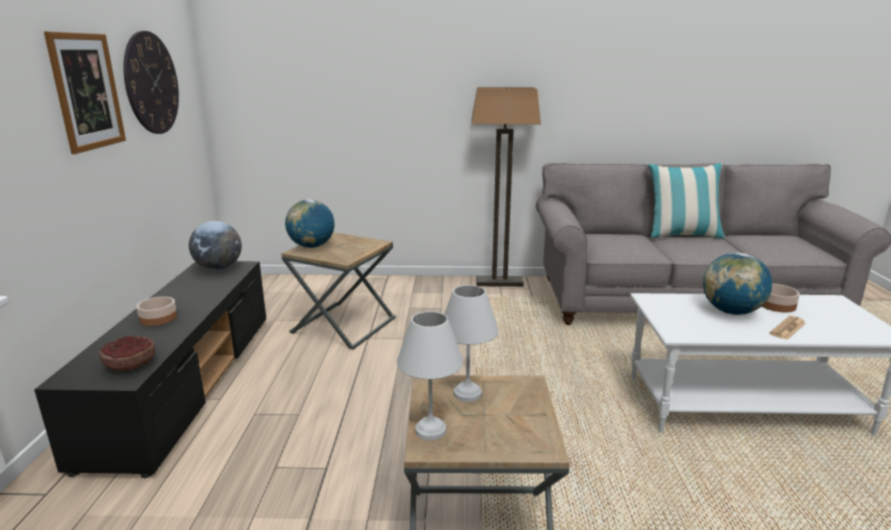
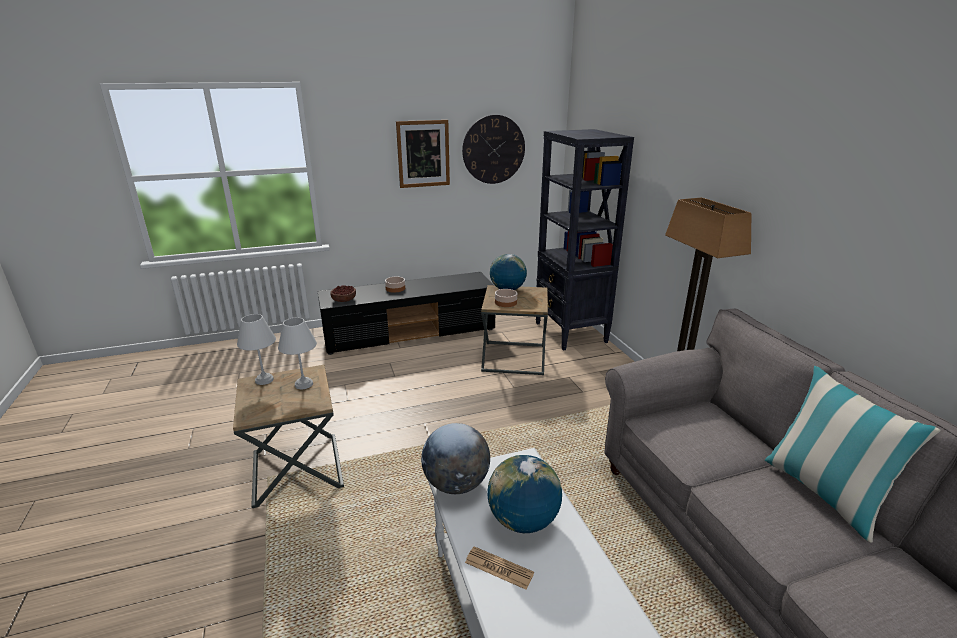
camera: 70 degrees right, 5 degrees up
globe [189,221,242,270] -> globe moved to [421,423,490,494]
bowl [762,284,800,313] -> bowl moved to [495,289,517,307]
none -> black bookcase [535,129,634,350]

